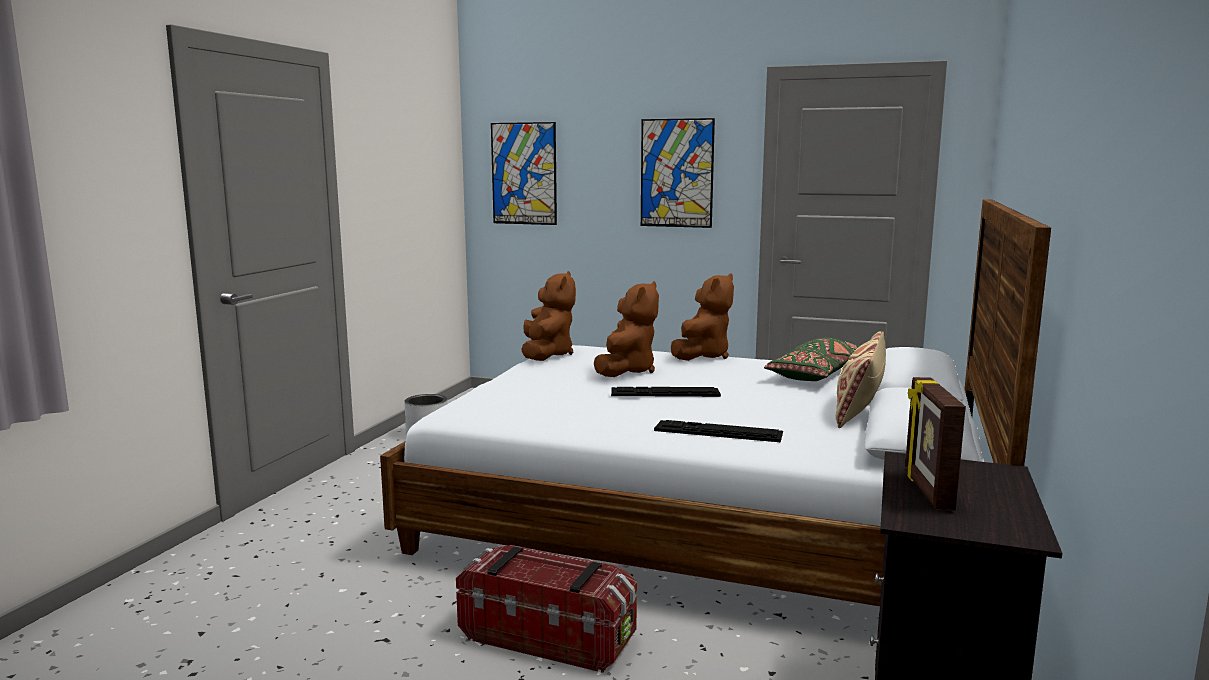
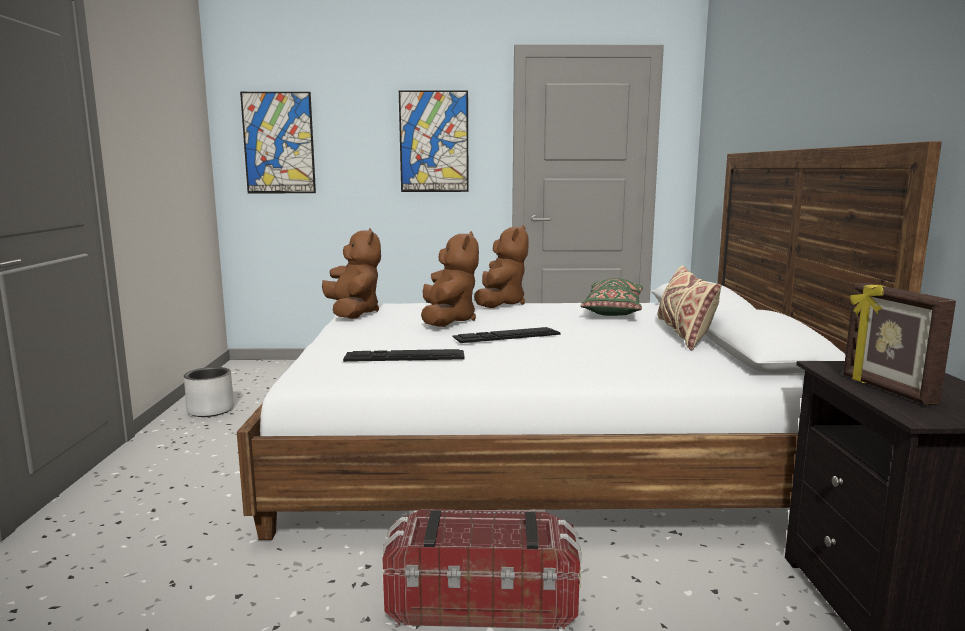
camera: 20 degrees left, 0 degrees up
keyboard [654,420,783,442] -> keyboard moved to [343,349,465,362]

